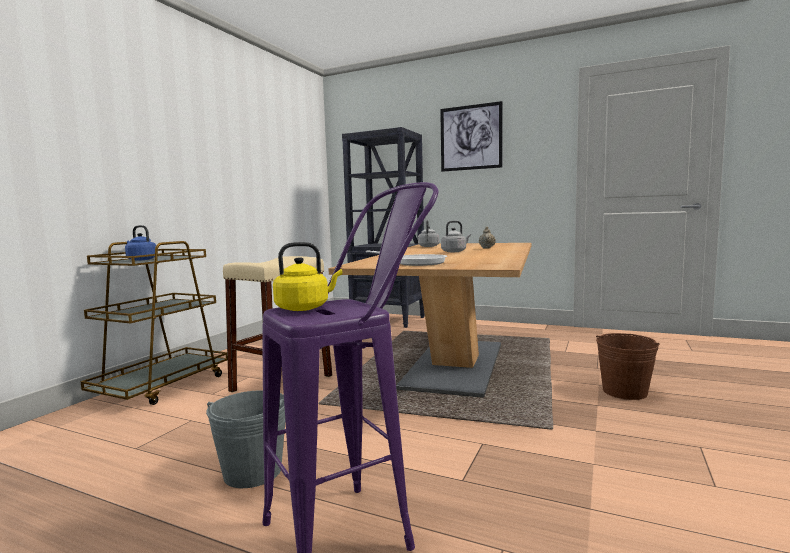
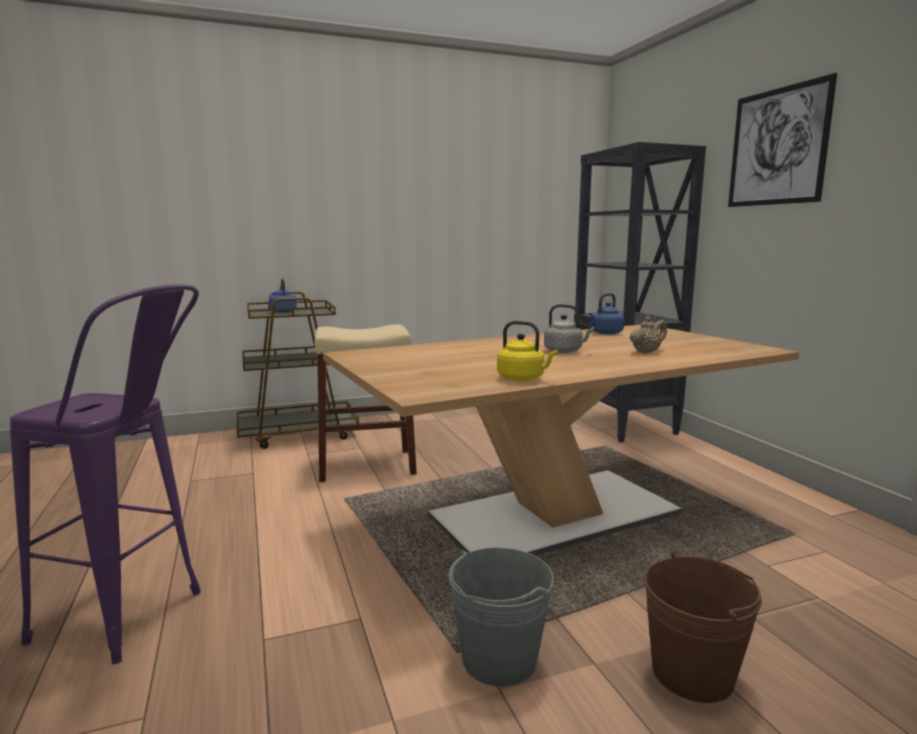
camera: 45 degrees right, 5 degrees up
grey bucket [206,390,285,488] -> grey bucket moved to [448,547,554,687]
yellow kettle [273,242,342,311] -> yellow kettle moved to [497,321,557,381]
frying pan [366,250,447,266] -> none
grey kettle [418,220,439,247] -> blue kettle [589,293,624,335]

